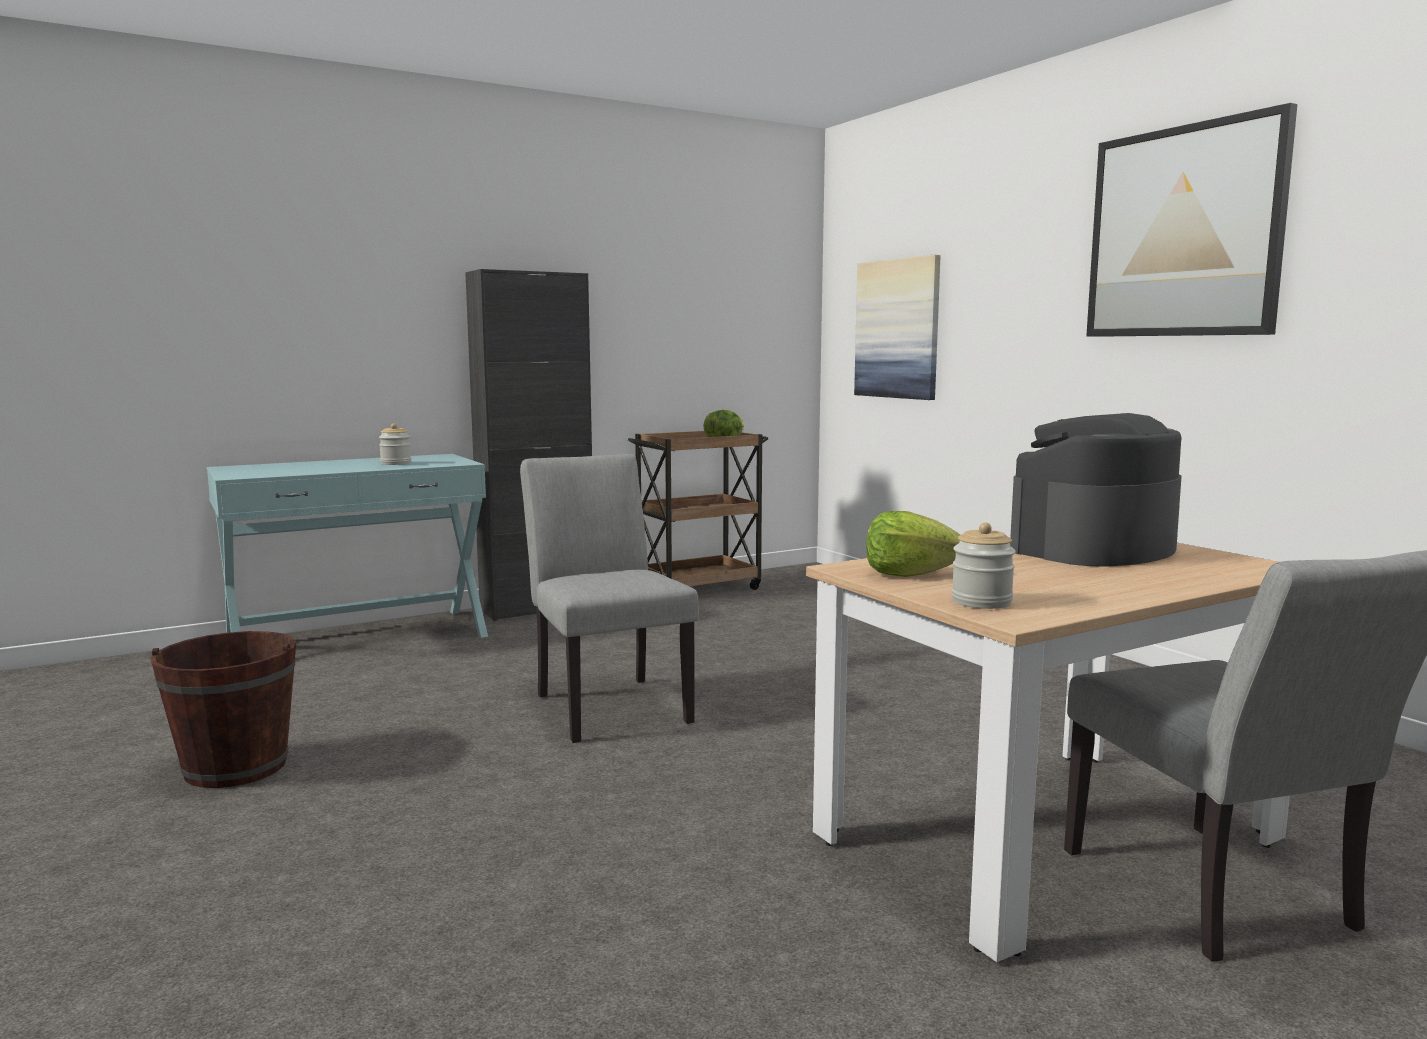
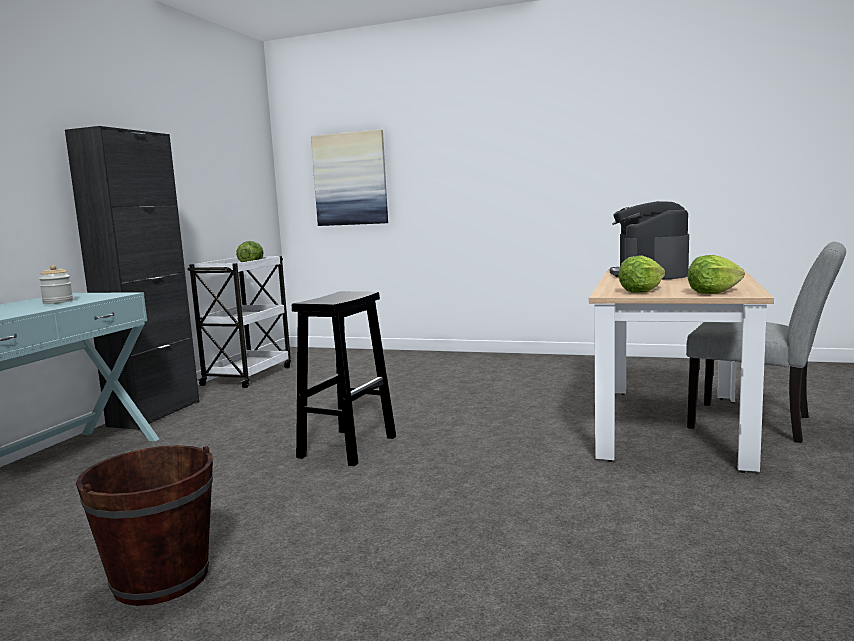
camera: 40 degrees left, 0 degrees up
grey chair [520,454,699,743] -> black stool [292,291,396,466]
brown cart [628,431,768,590] -> white cart [187,256,291,388]
jar [952,522,1016,609] -> lettuce [687,255,745,294]
picture [1086,103,1297,337] -> none

